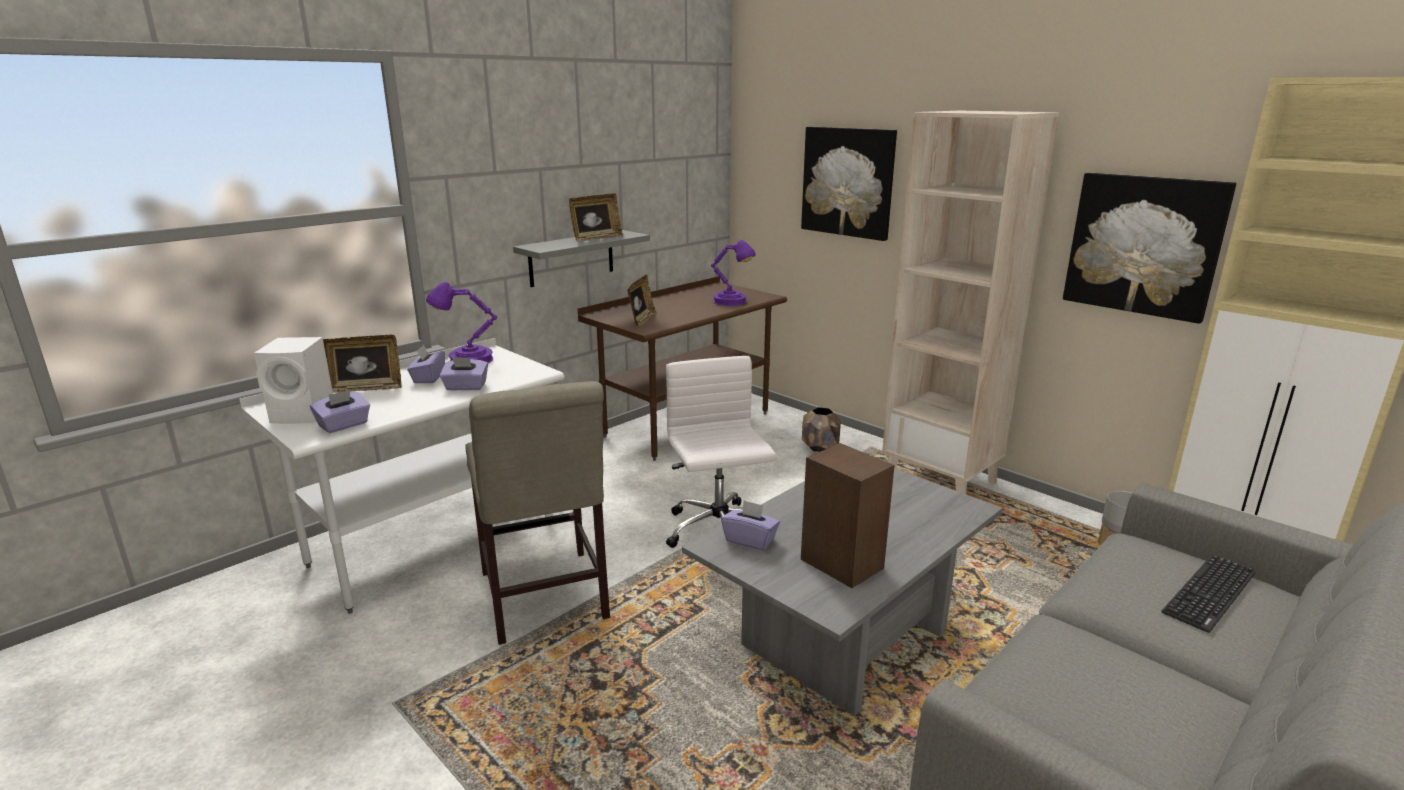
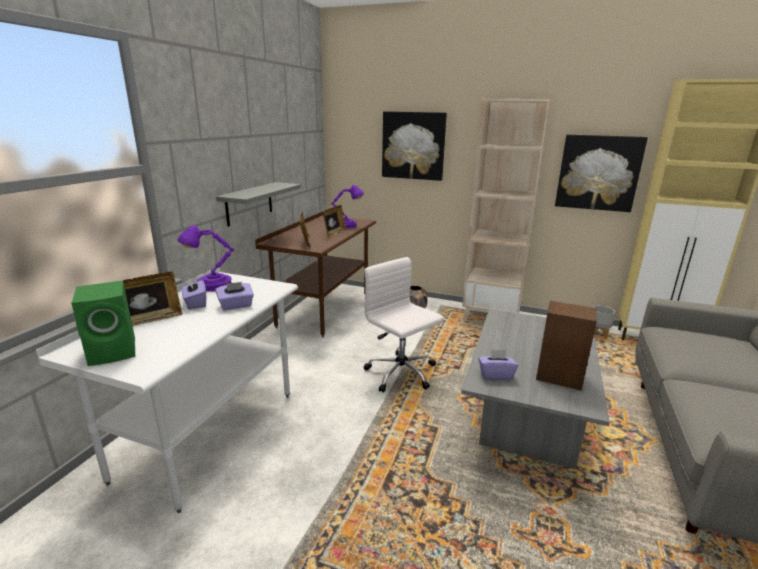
camera: 25 degrees left, 0 degrees up
white speaker [254,337,333,424] -> green speaker [71,280,135,366]
purple tissue box [310,390,370,433] -> none
beige chair [465,381,610,645] -> none
picture frame [569,193,623,241] -> picture frame moved to [323,205,347,237]
keyboard [1161,555,1256,633] -> none

